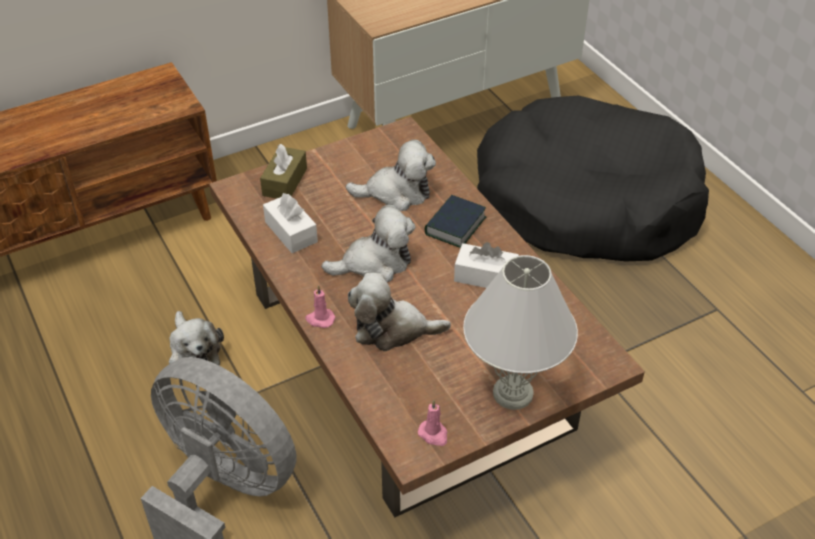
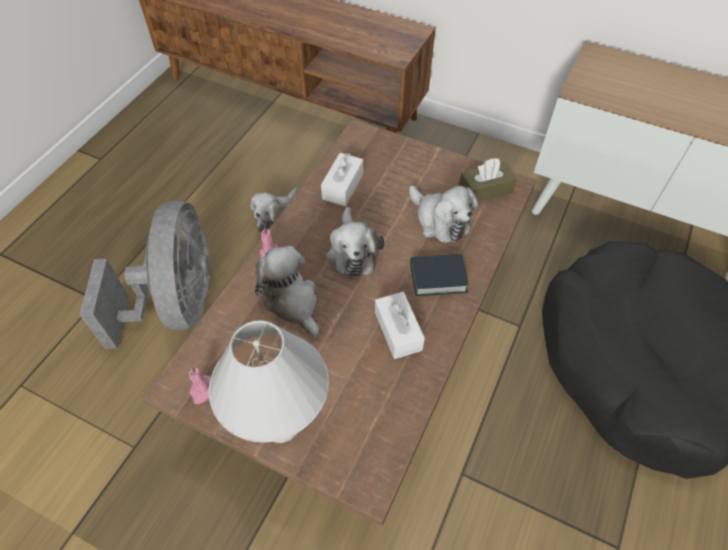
camera: 55 degrees right, 10 degrees up
brown tissue box [260,144,307,199] -> brown tissue box moved to [459,158,517,202]
plush toy [321,205,415,282] -> plush toy turned 45 degrees clockwise [326,207,384,277]

